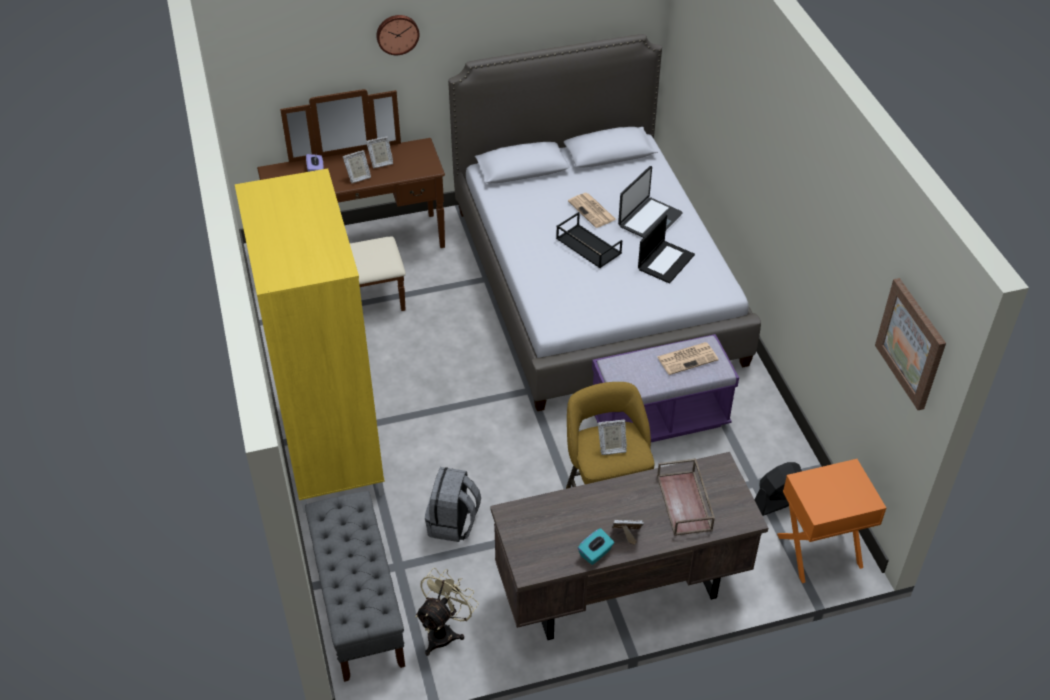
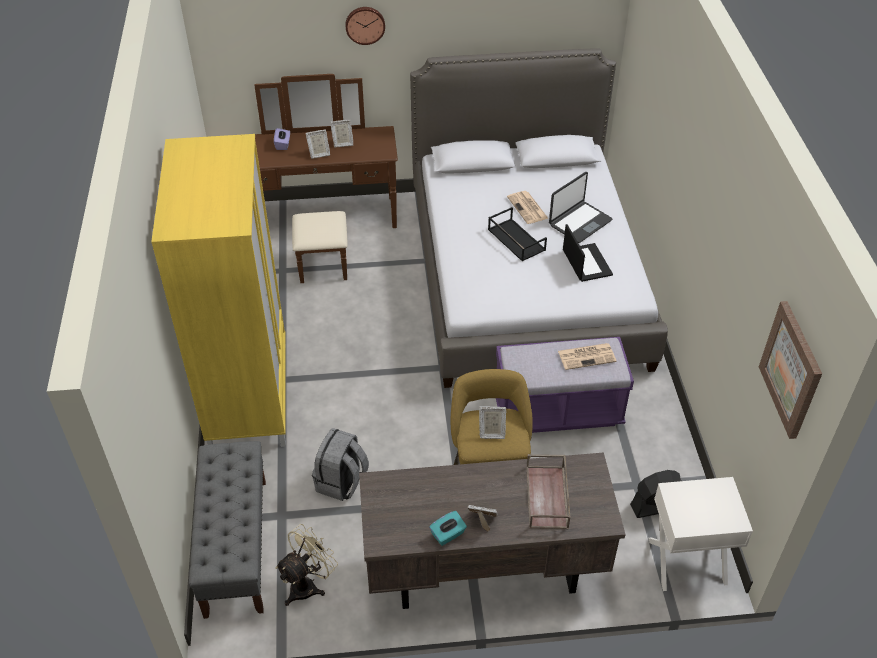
camera: 10 degrees right, 0 degrees up
laptop [638,214,695,284] -> laptop turned 60 degrees counterclockwise [563,224,613,282]
orange nightstand [777,459,886,583] -> white nightstand [648,477,753,591]

